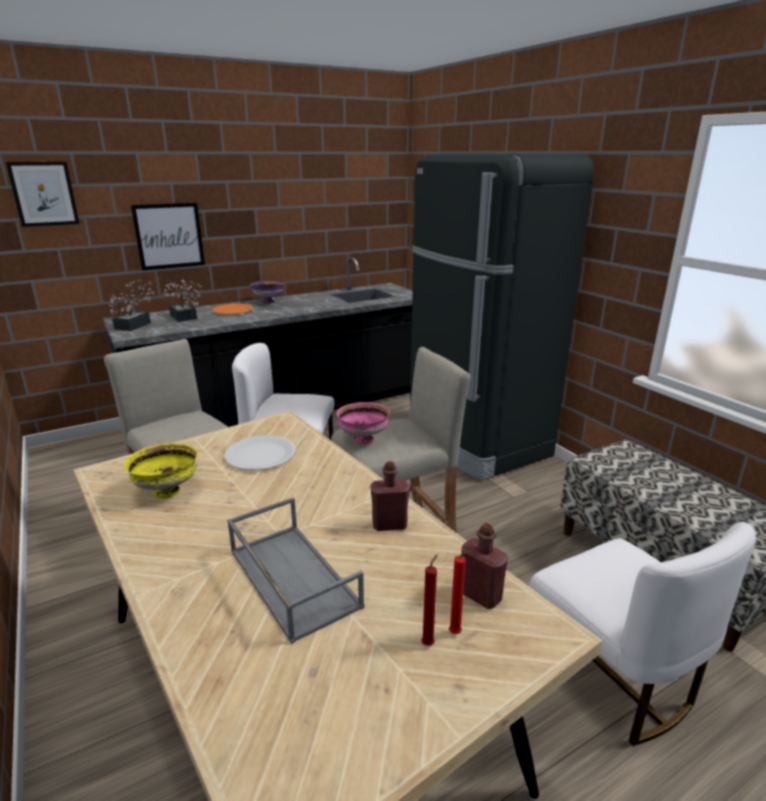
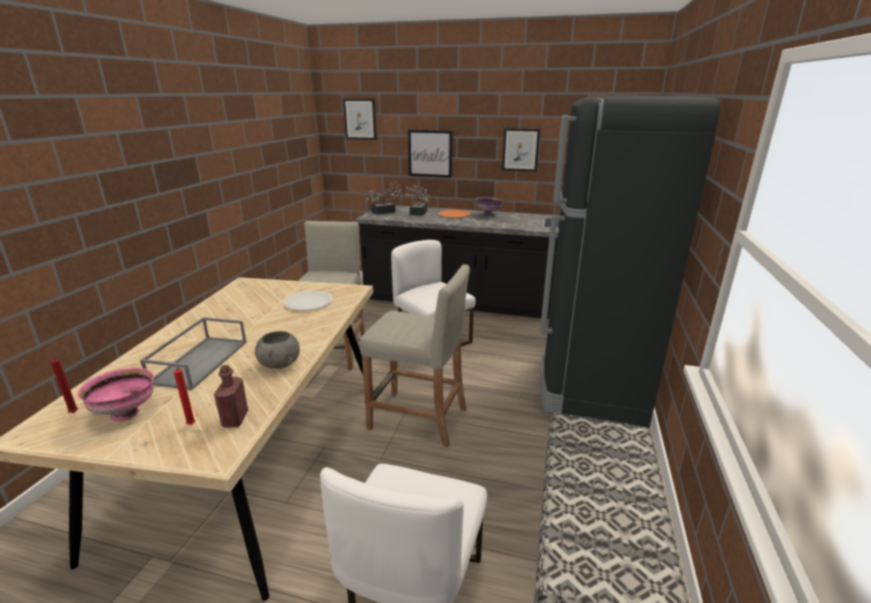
camera: 45 degrees right, 0 degrees up
yellow bowl [124,443,198,499] -> none
pink bowl [336,402,390,444] -> pink bowl moved to [77,368,154,422]
red bottle [370,461,410,531] -> grey bowl [255,331,300,369]
red candle [421,554,438,646] -> red candle moved to [50,353,78,413]
none -> picture [502,128,540,172]

